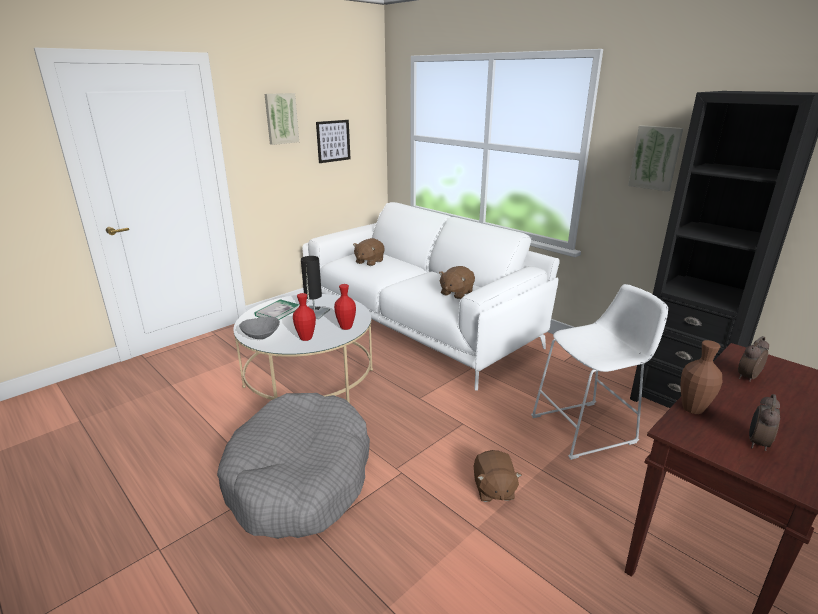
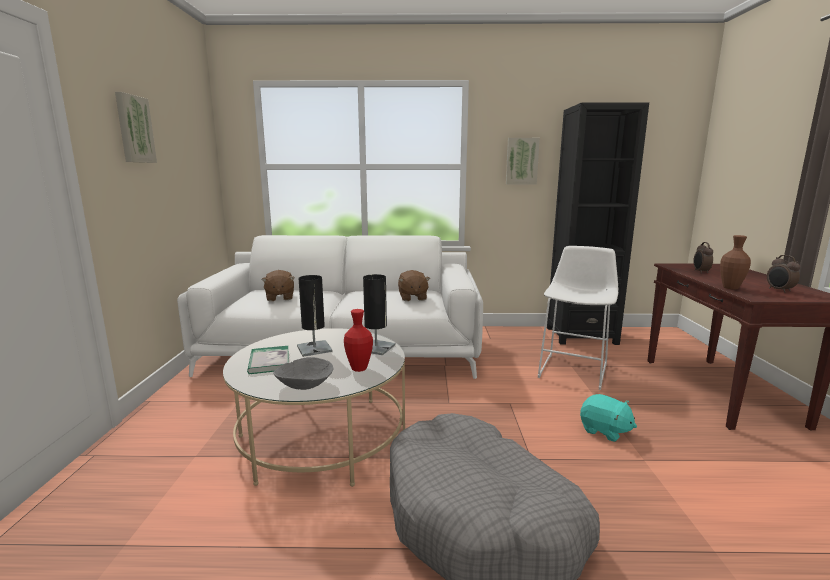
camera: 45 degrees left, 10 degrees down
picture [316,120,351,163] -> none
red vase [334,284,356,330] -> black table lamp [363,274,396,355]
brown plush toy [473,450,522,502] -> turquoise plush toy [580,394,637,442]

